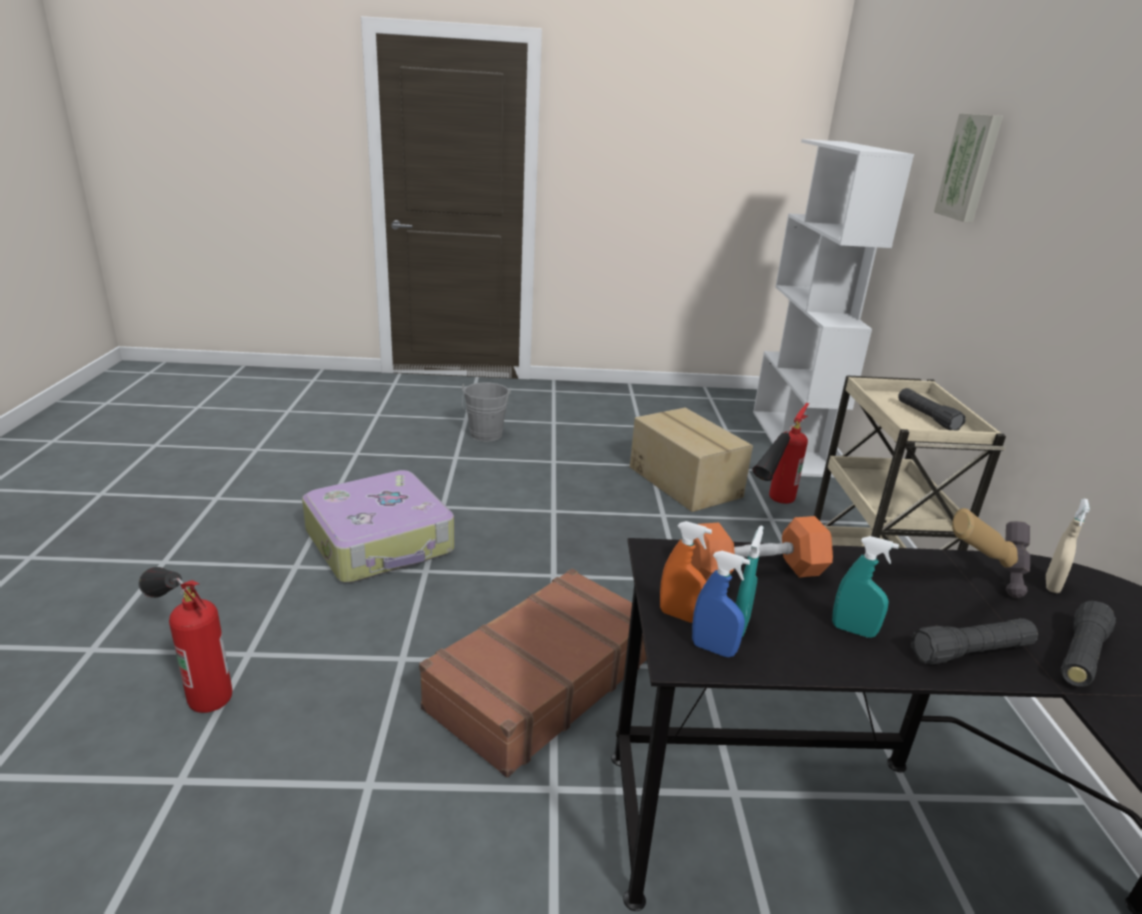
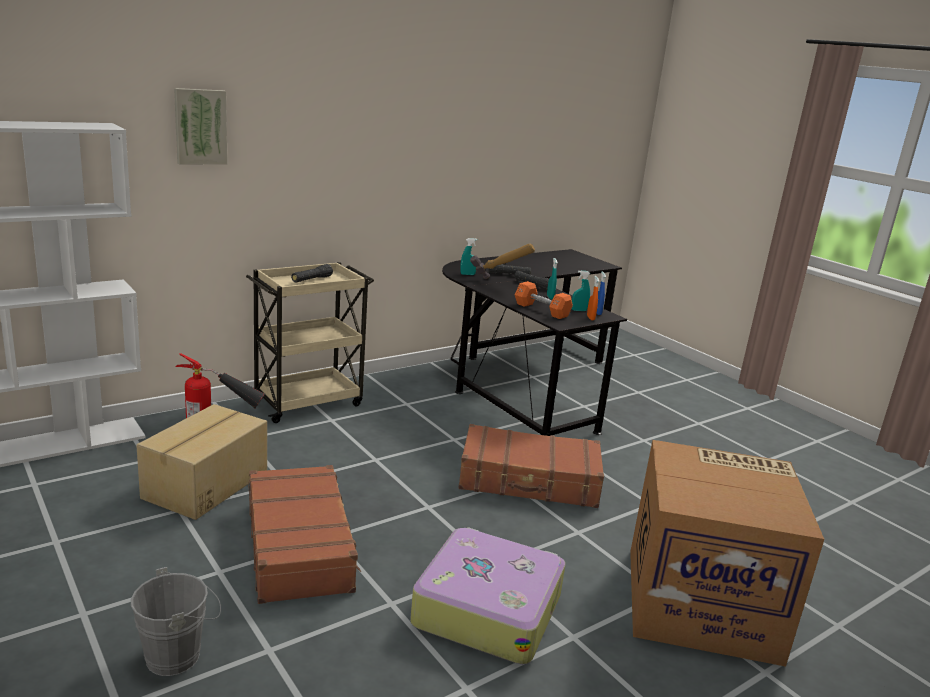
camera: 125 degrees left, 5 degrees down
fire extinguisher [139,567,232,713] -> cardboard box [630,440,824,667]
beige spray bottle [1046,498,1090,593] -> turquoise spray bottle [460,238,477,275]
none -> brown suitcase [249,465,361,604]

